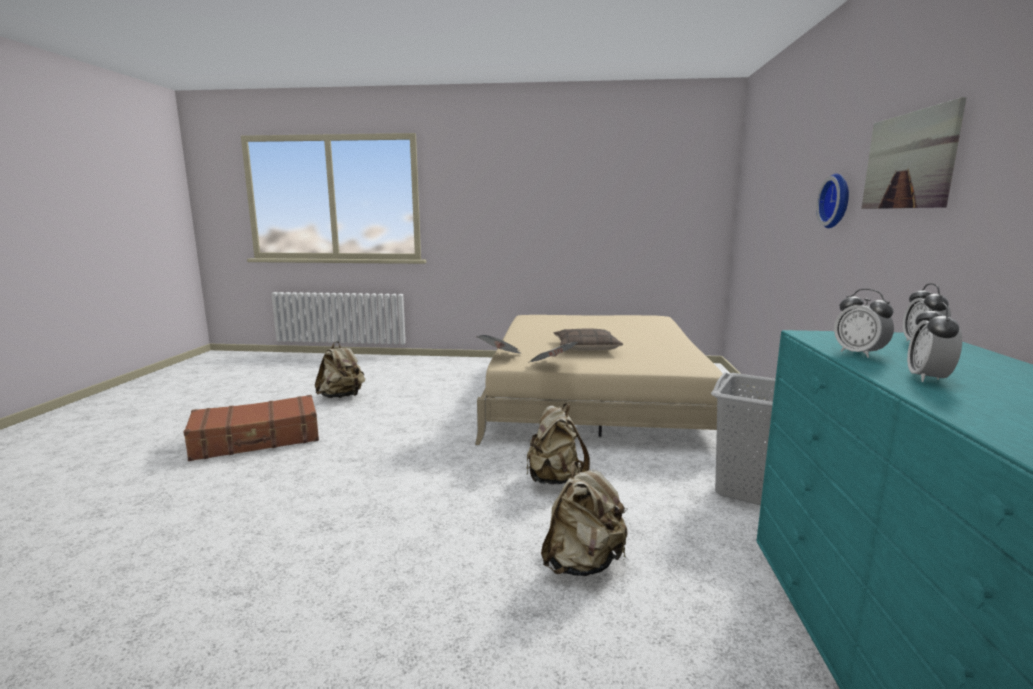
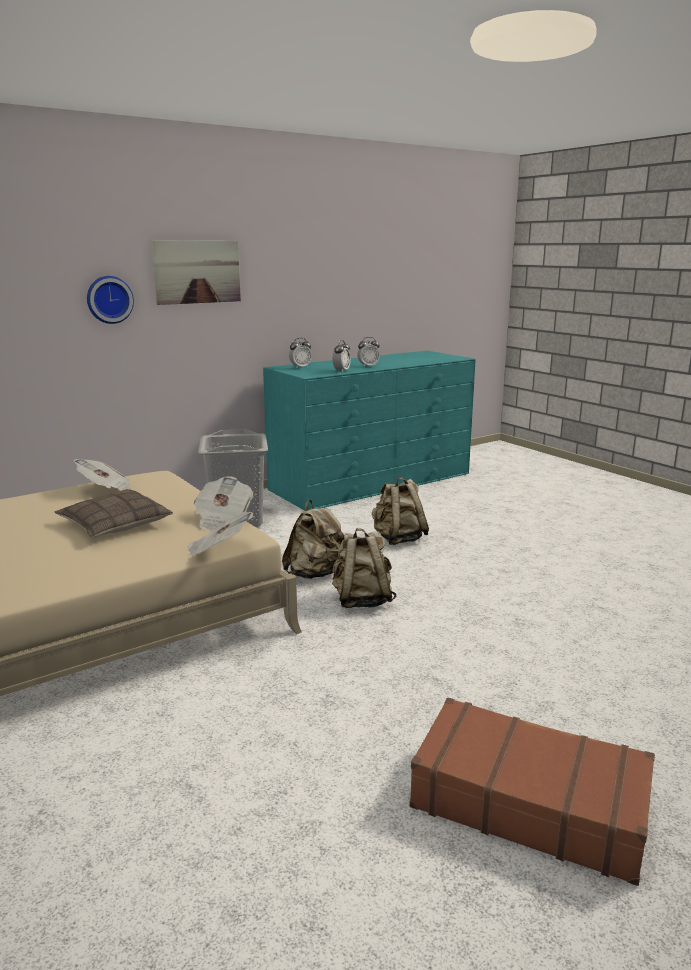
camera: 130 degrees left, 5 degrees up
beige backpack [315,341,365,398] -> beige backpack moved to [332,528,396,608]
none -> newspaper [74,459,131,490]

